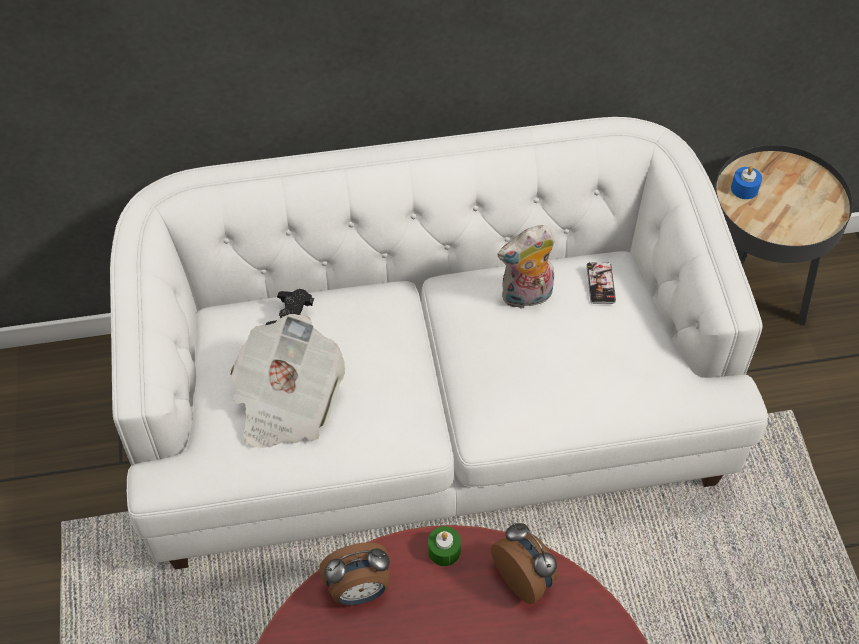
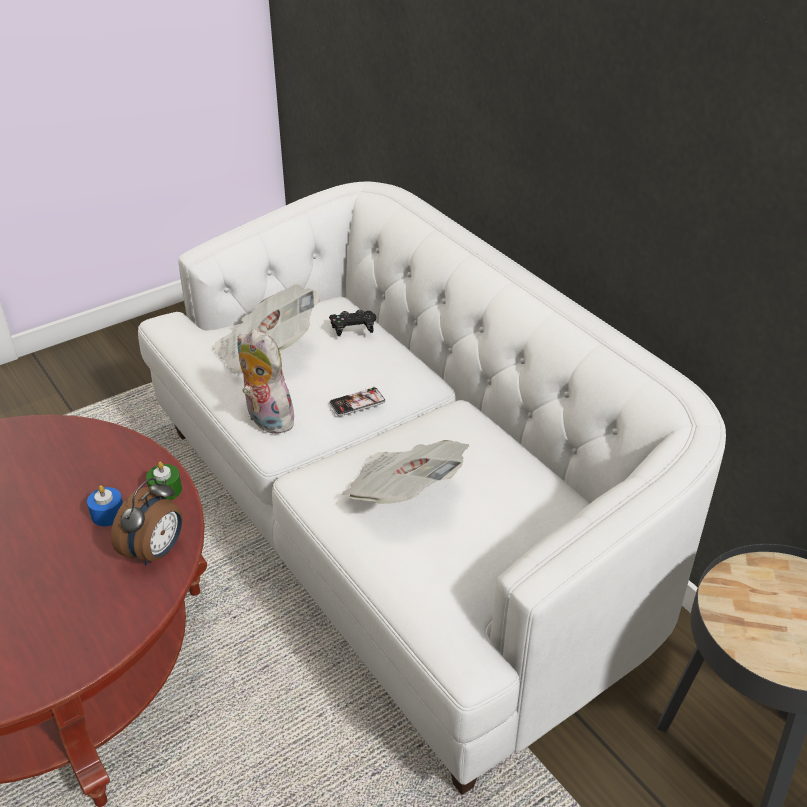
camera: 65 degrees right, 15 degrees down
alarm clock [319,542,390,605] -> none
plush toy [497,225,555,309] -> plush toy moved to [237,329,295,434]
phone [586,262,616,304] -> phone moved to [329,386,386,416]
blue candle [731,166,762,199] -> blue candle moved to [87,485,123,526]
none -> newspaper [342,440,469,504]

